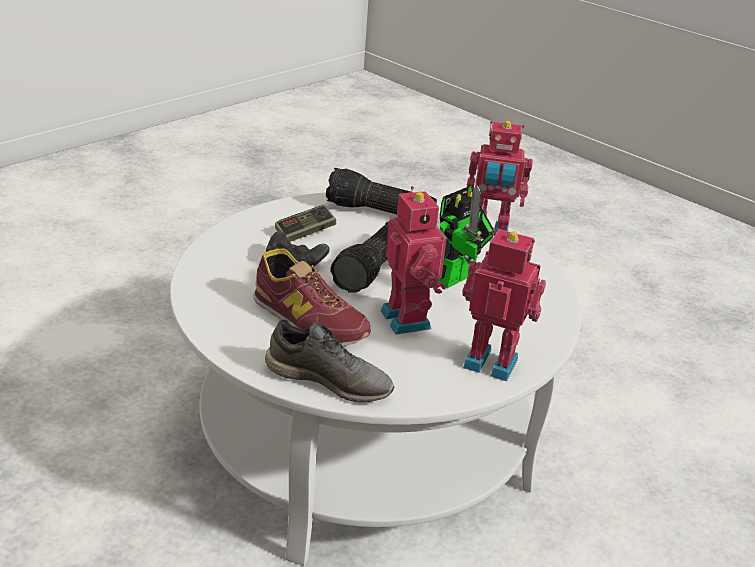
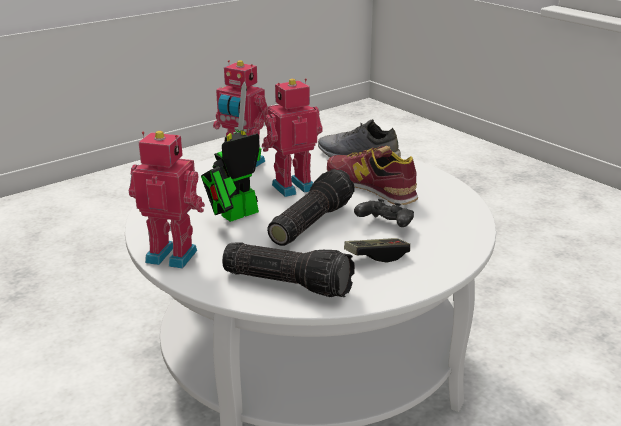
camera: 170 degrees left, 5 degrees down
toy robot [381,186,450,335] -> toy robot turned 75 degrees clockwise [262,78,323,197]

